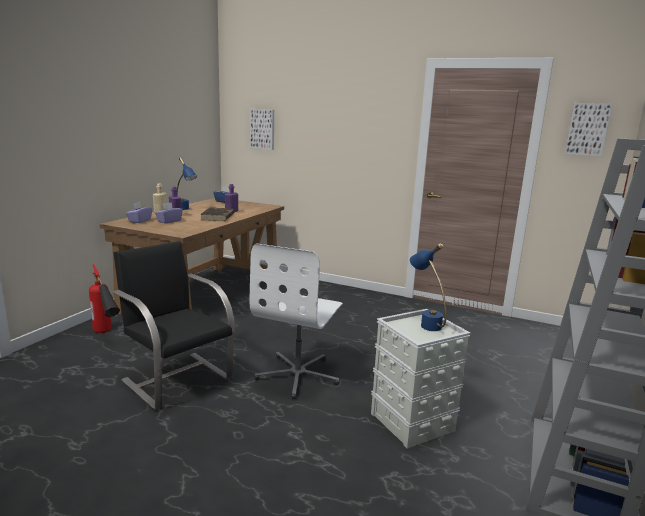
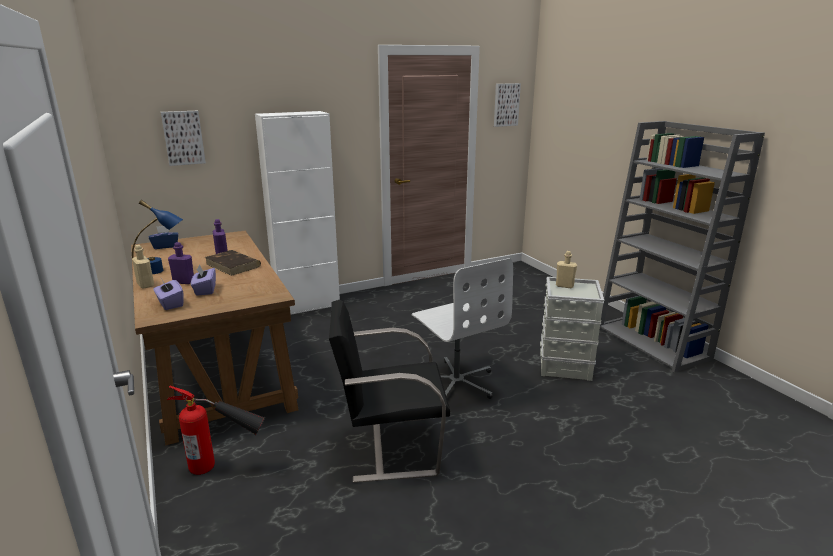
camera: 50 degrees left, 5 degrees up
blue table lamp [410,244,446,331] -> beige bottle [556,251,577,288]
none -> white cabinet [255,111,340,315]

